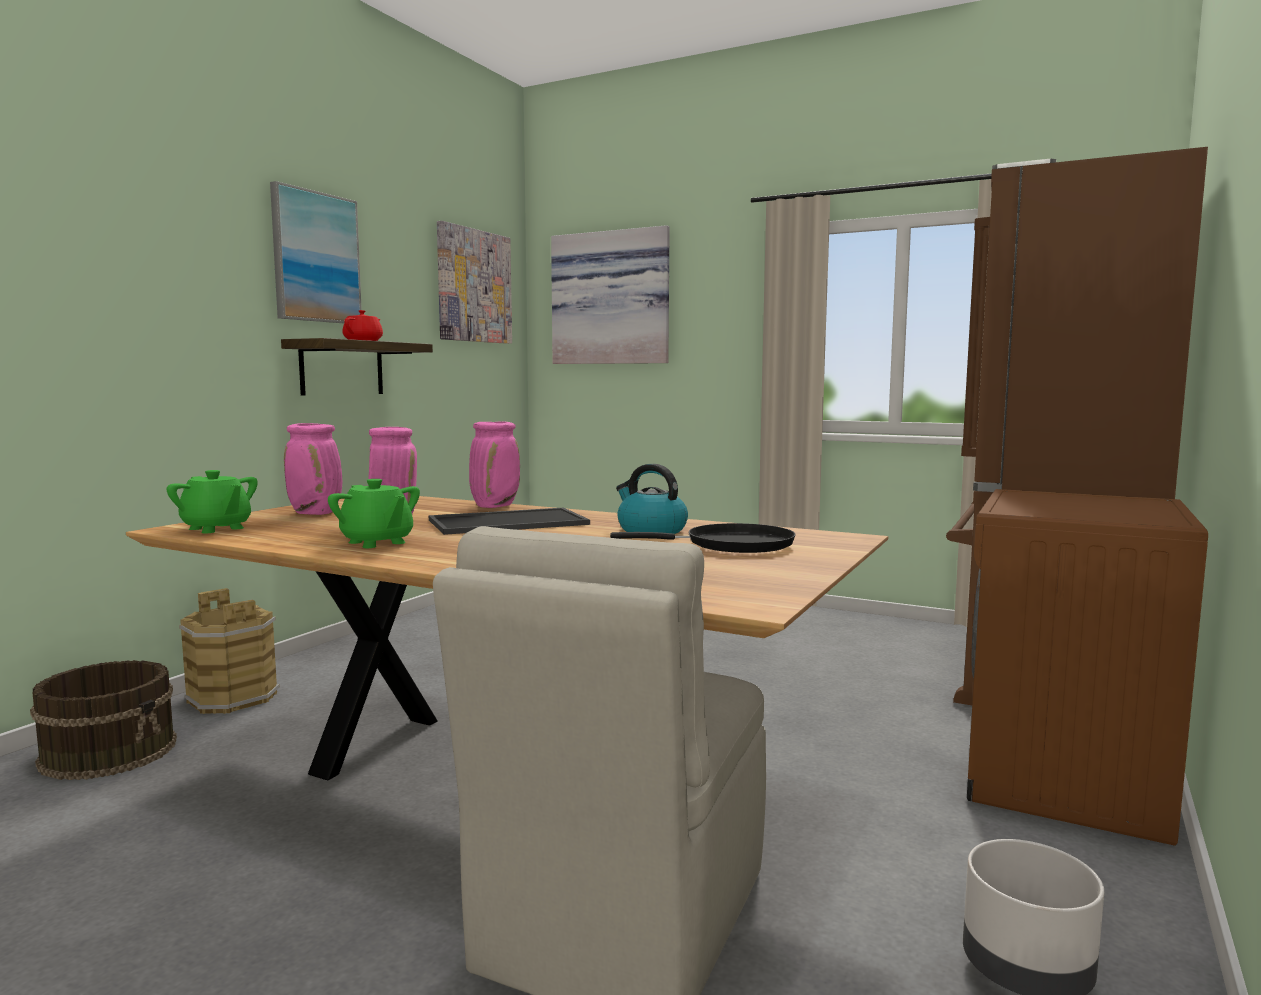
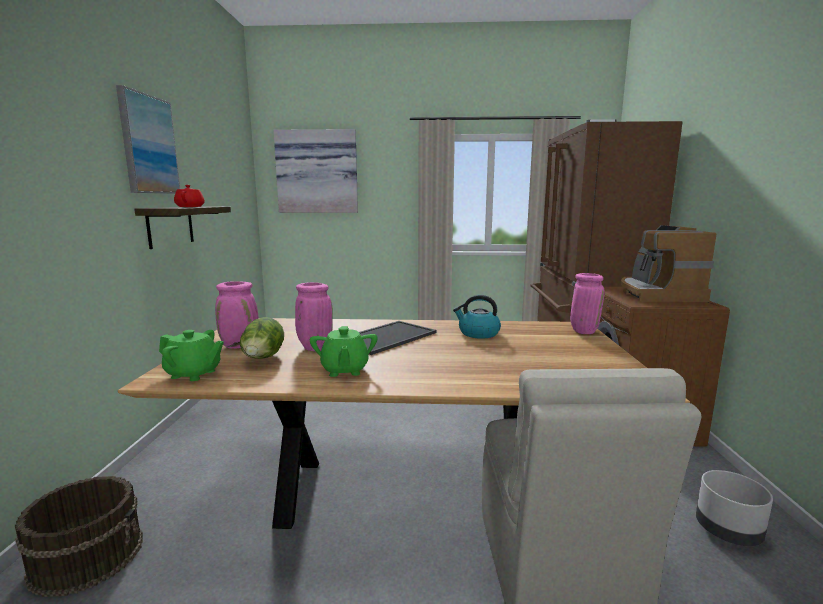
camera: 25 degrees left, 5 degrees up
brown bucket [179,588,280,714] -> none
green teapot [328,479,420,548] -> green teapot turned 60 degrees clockwise [310,326,378,377]
picture [437,221,512,344] -> none
pink vase [469,421,520,508] -> pink vase moved to [570,273,605,334]
black frying pan [610,523,796,553] -> none
none -> lettuce [240,317,284,359]
none -> coffee machine [621,225,716,302]

